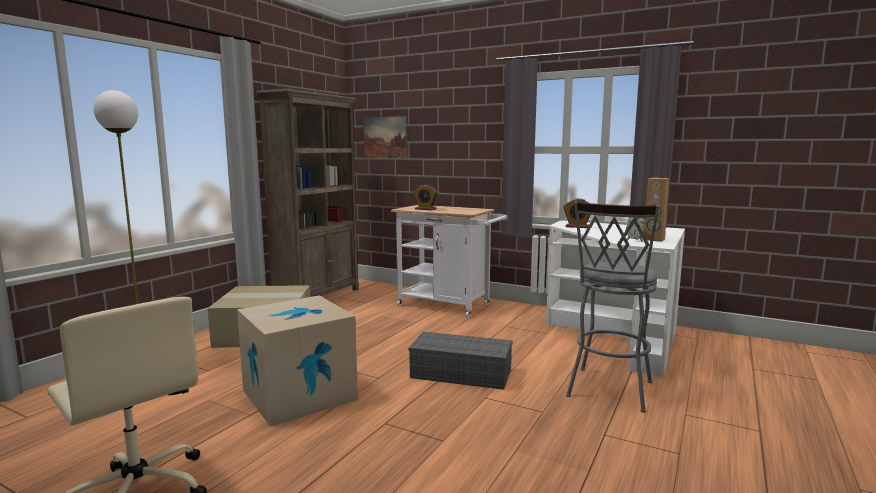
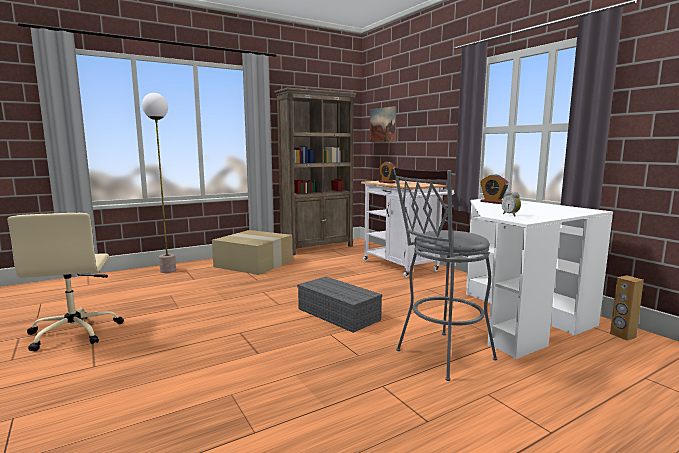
camera: 30 degrees right, 0 degrees up
cardboard box [237,296,358,427] -> none
brown speaker [644,178,669,242] -> brown speaker moved to [610,275,644,340]

